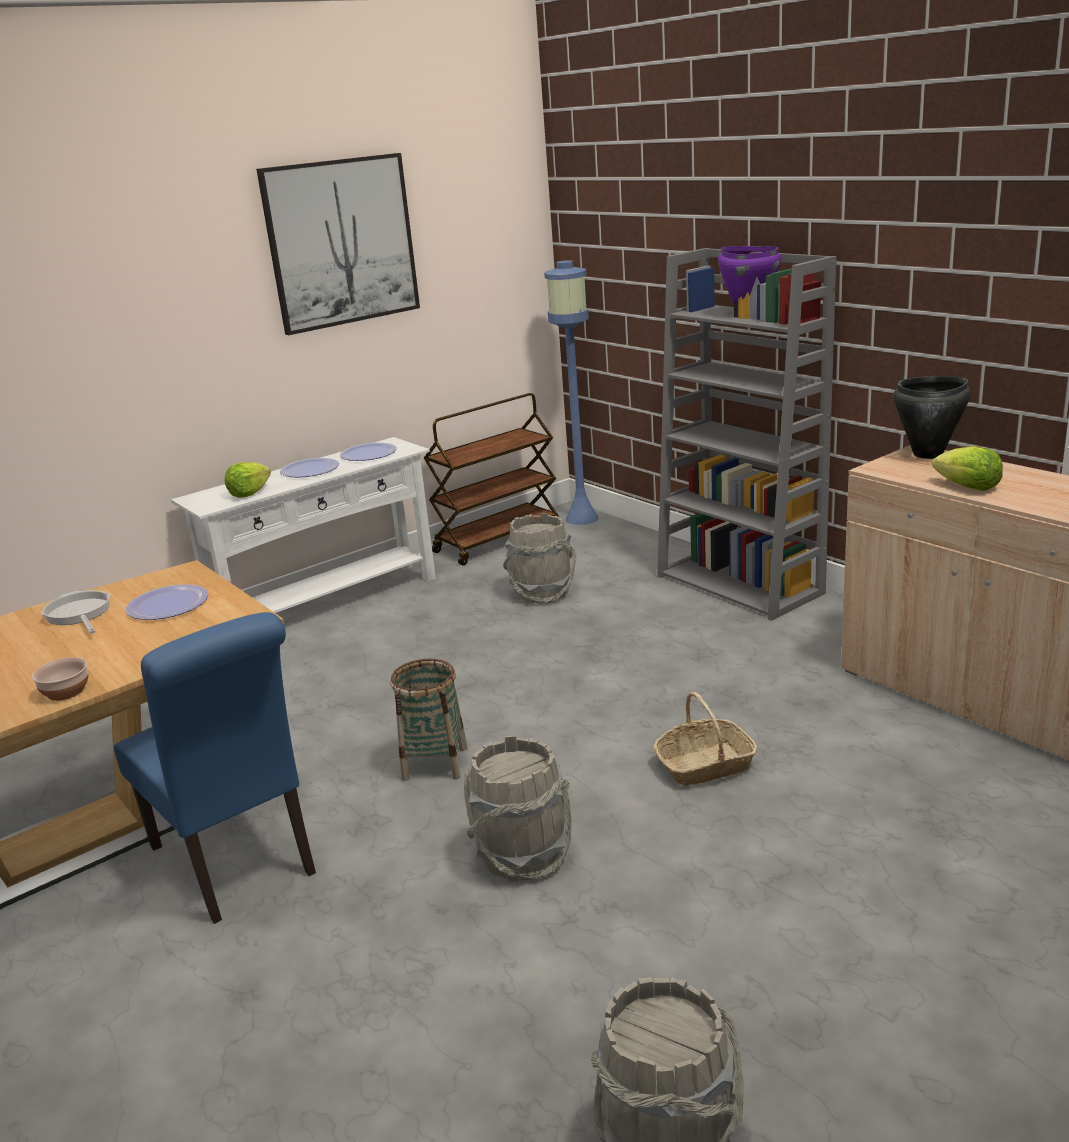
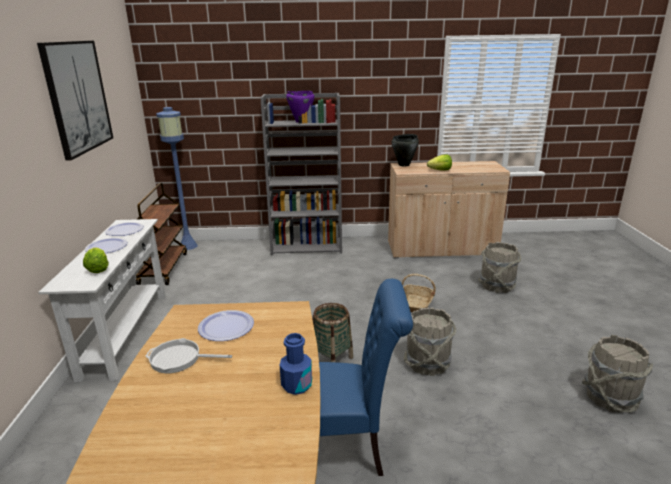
camera: 55 degrees left, 0 degrees up
bowl [32,657,88,701] -> blue bottle [280,333,312,395]
grey bucket [503,513,577,603] -> grey bucket moved to [478,242,521,293]

